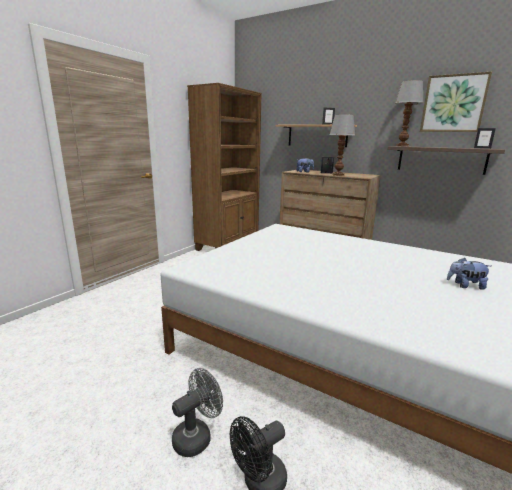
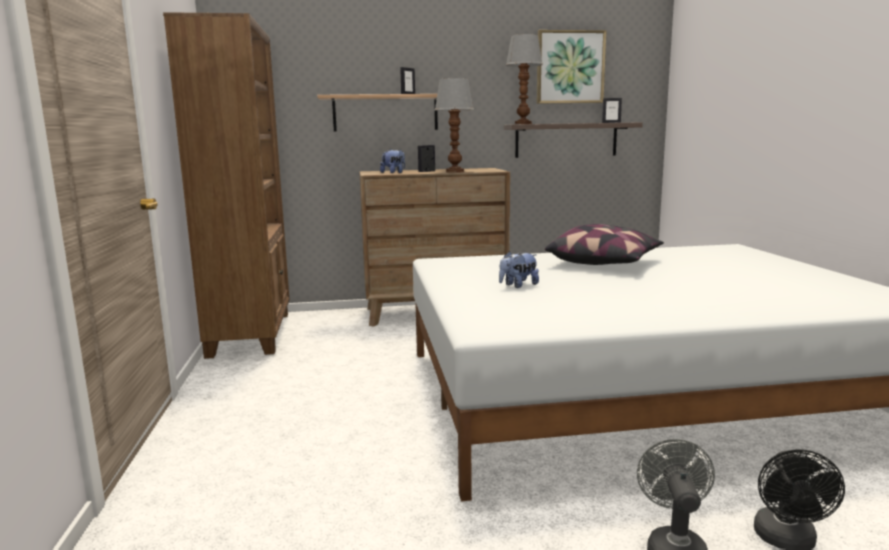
camera: 40 degrees left, 5 degrees down
plush toy [447,258,491,290] -> plush toy moved to [499,251,539,288]
none -> pillow [545,224,664,265]

